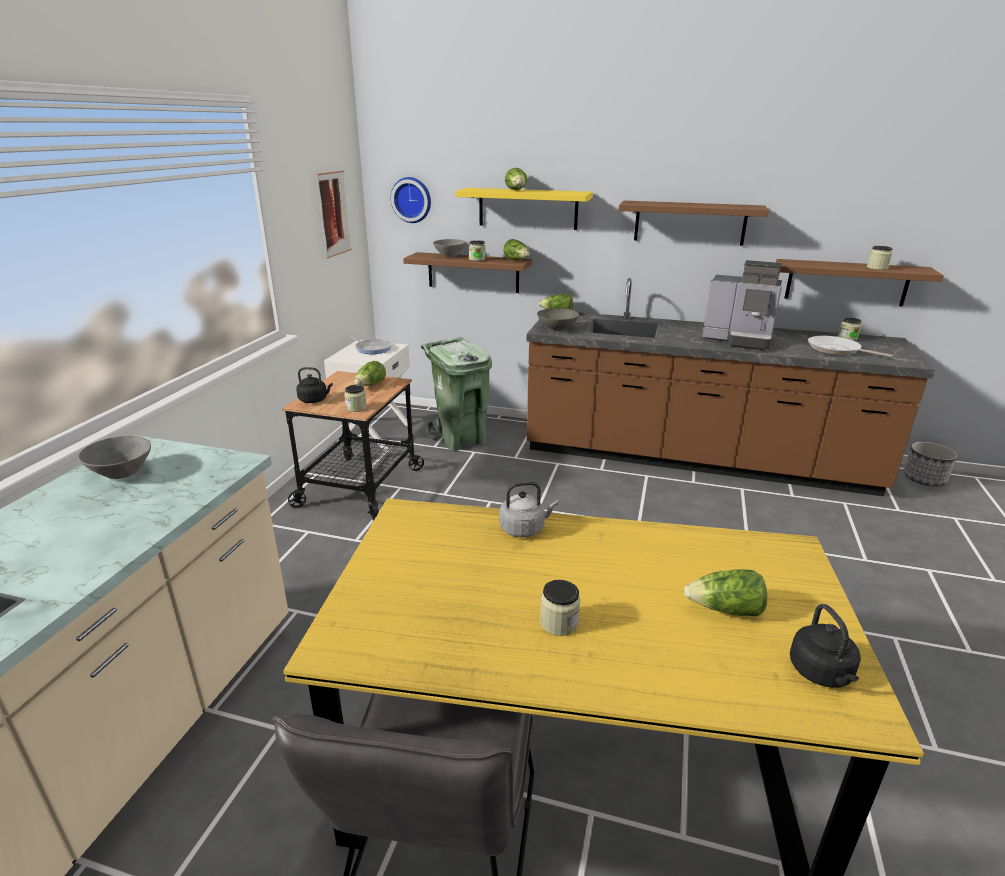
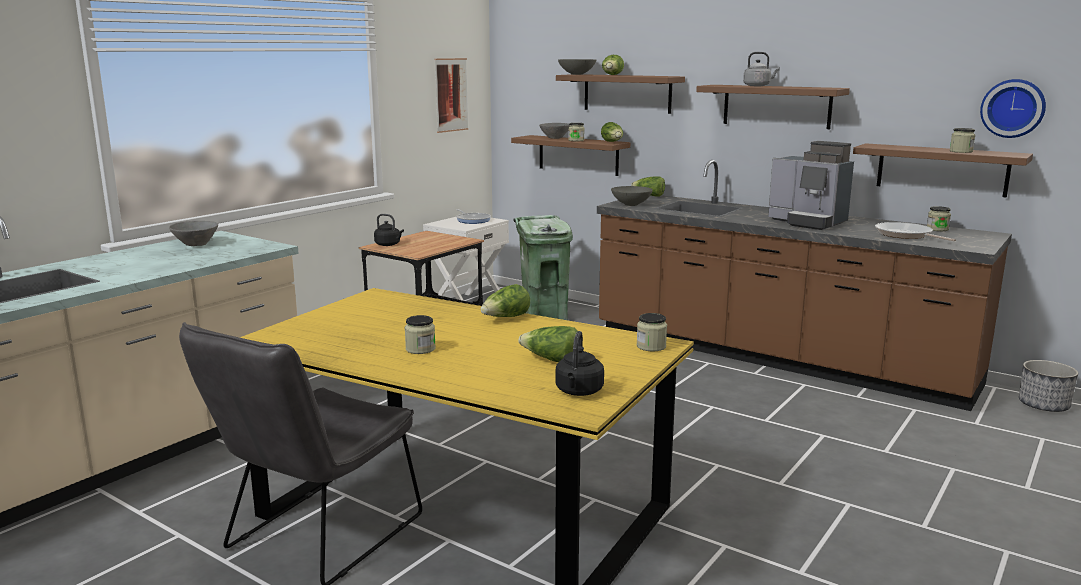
camera: 20 degrees right, 10 degrees down
jar [344,385,367,412] -> jar moved to [637,313,667,351]
lettuce [354,361,386,386] -> lettuce moved to [481,284,530,317]
wall clock [391,177,431,223] -> wall clock moved to [980,79,1046,138]
yellow shelf [455,188,593,230] -> brown shelf [556,74,685,114]
grey kettle [499,481,558,537] -> grey kettle moved to [743,52,780,86]
none -> grey bowl [558,59,596,75]

